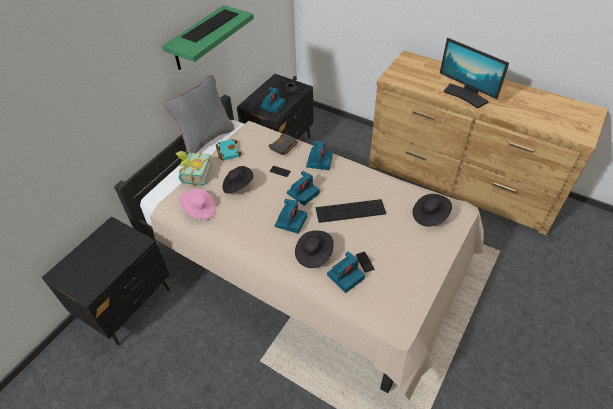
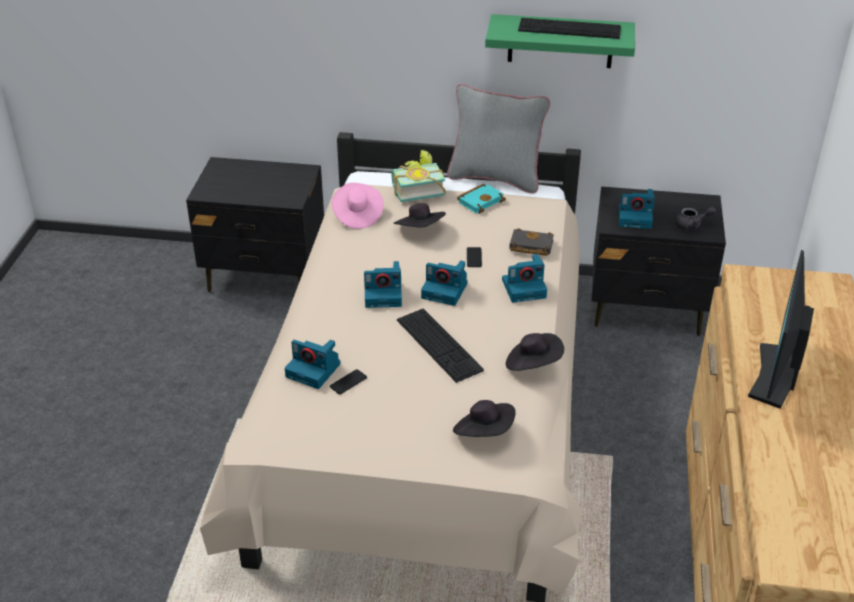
camera: 65 degrees right, 10 degrees down
black hat [295,231,334,268] -> black hat moved to [506,333,564,371]

